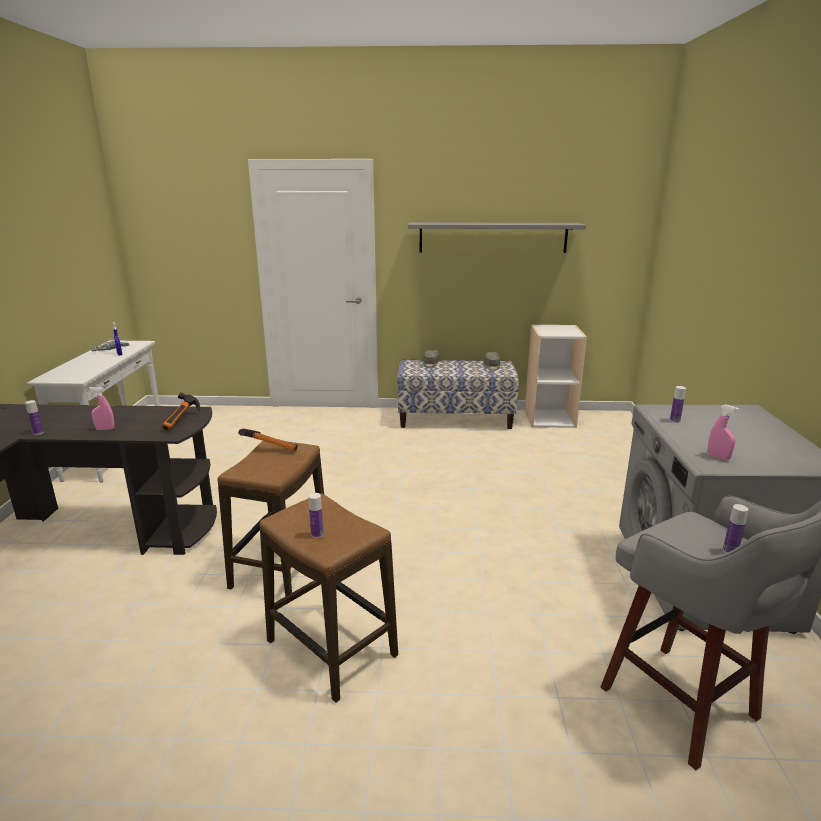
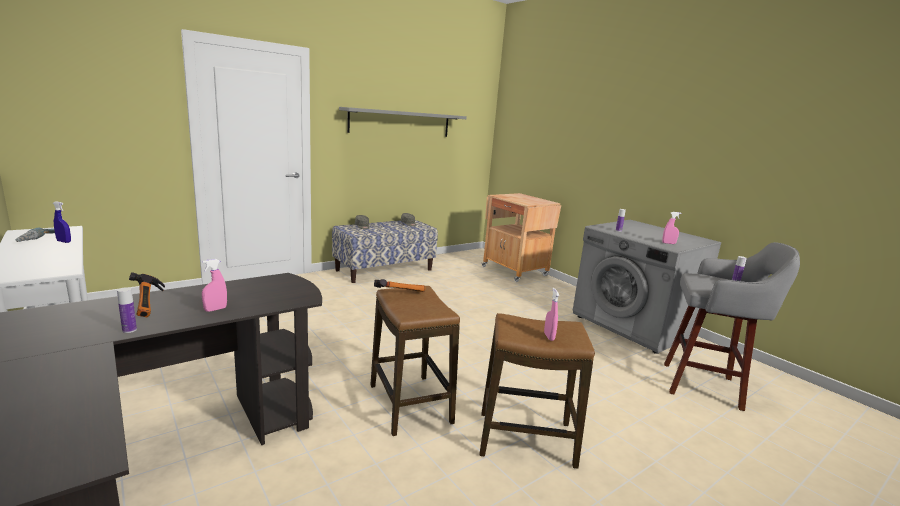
camera: 40 degrees left, 5 degrees down
hammer [162,392,200,431] -> hammer moved to [129,272,165,317]
bottle [309,493,323,538] -> pink spray bottle [544,288,559,341]
bookcase [525,325,587,428] -> none
none -> brown cart [482,193,561,282]

